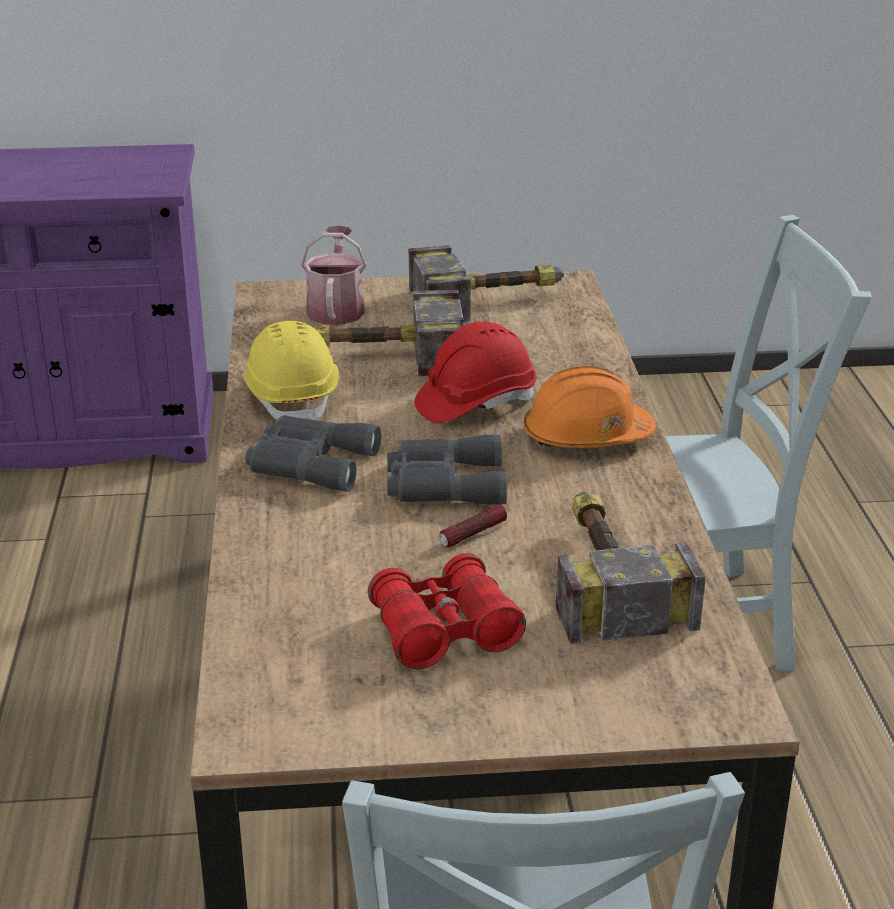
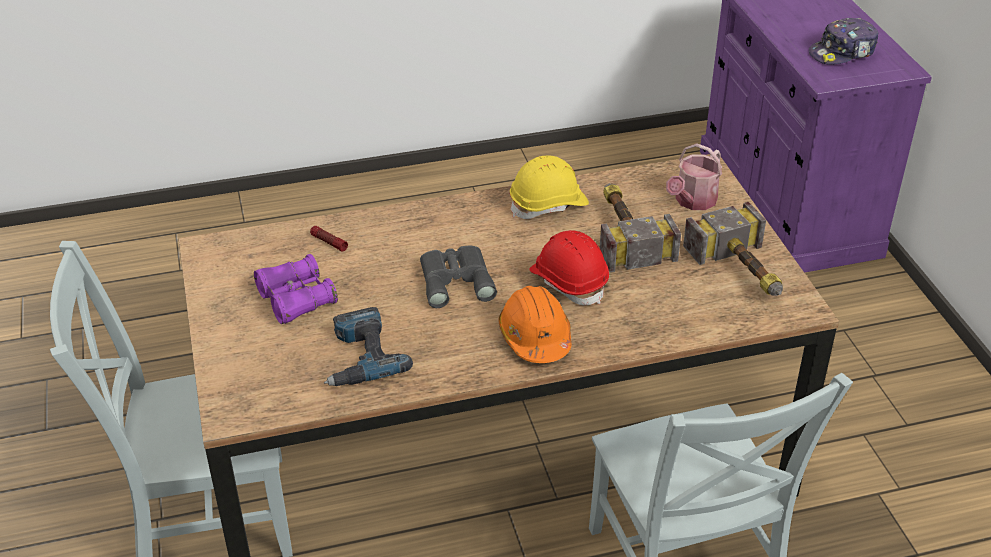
camera: 80 degrees right, 10 degrees up
grey binoculars [246,415,381,492] -> none
watering can [301,225,366,325] -> watering can turned 135 degrees clockwise [666,143,722,210]
red binoculars [368,553,526,669] -> purple binoculars [254,254,338,324]
flashlight [439,504,507,548] -> flashlight moved to [310,226,348,252]
hammer [556,492,706,644] -> power drill [324,307,413,386]
none -> cap [809,18,878,65]

